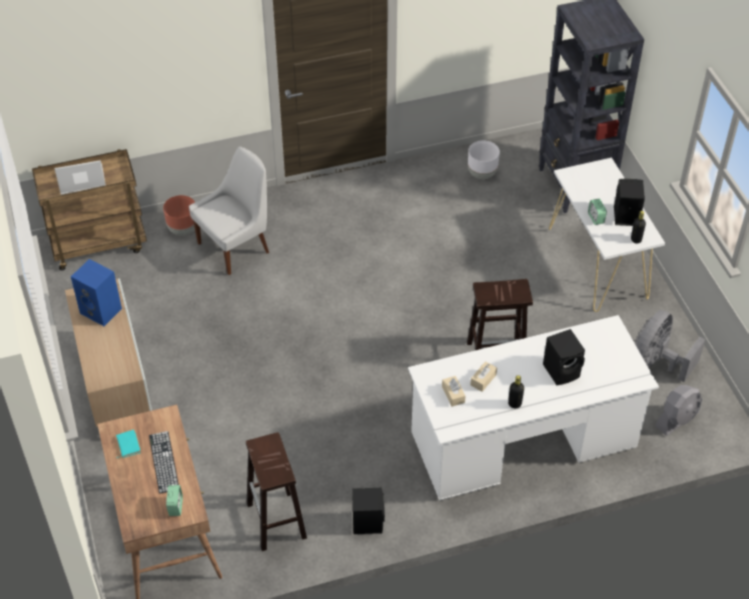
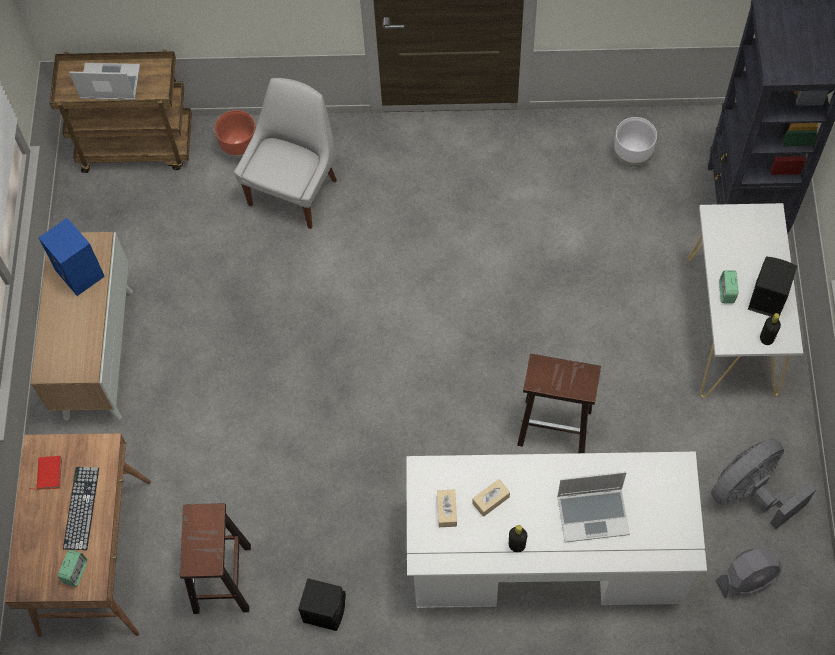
camera: 20 degrees right, 15 degrees up
turquoise book [116,430,141,458] -> red book [29,456,62,490]
white chair [189,146,269,275] -> white chair turned 45 degrees counterclockwise [234,78,337,229]
black speaker [543,329,585,385] -> laptop [557,471,630,542]

